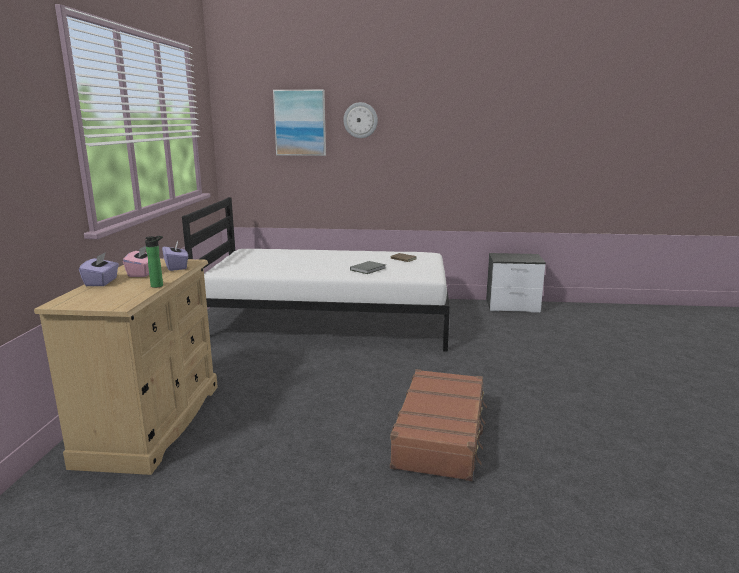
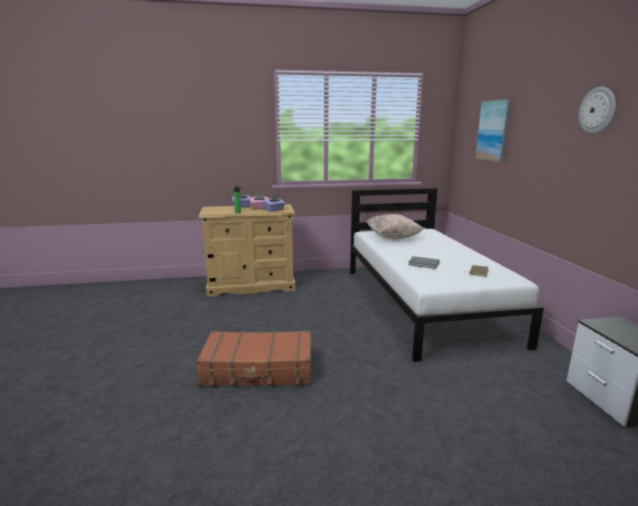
camera: 75 degrees right, 0 degrees up
wall clock [343,102,378,138] -> wall clock moved to [578,87,616,134]
none -> beige pillow [366,214,423,239]

